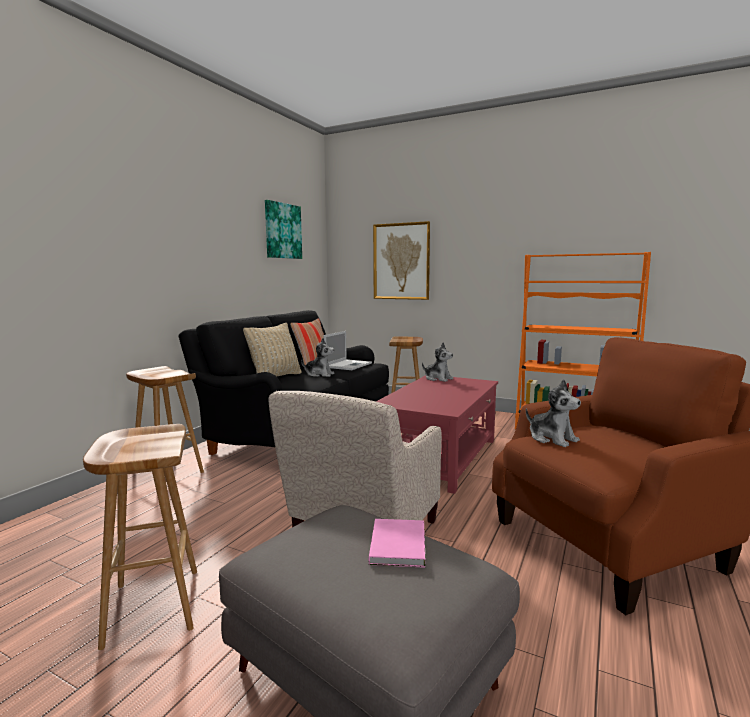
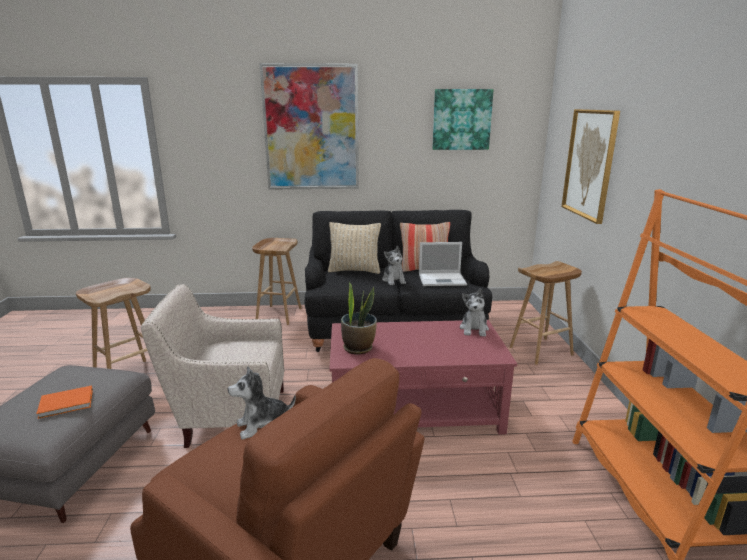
camera: 60 degrees right, 10 degrees up
pink book [369,519,425,568] -> orange book [36,385,93,419]
plush toy [526,379,581,447] -> plush toy turned 45 degrees clockwise [228,366,296,440]
none -> picture [259,63,359,189]
none -> potted plant [341,282,377,354]

